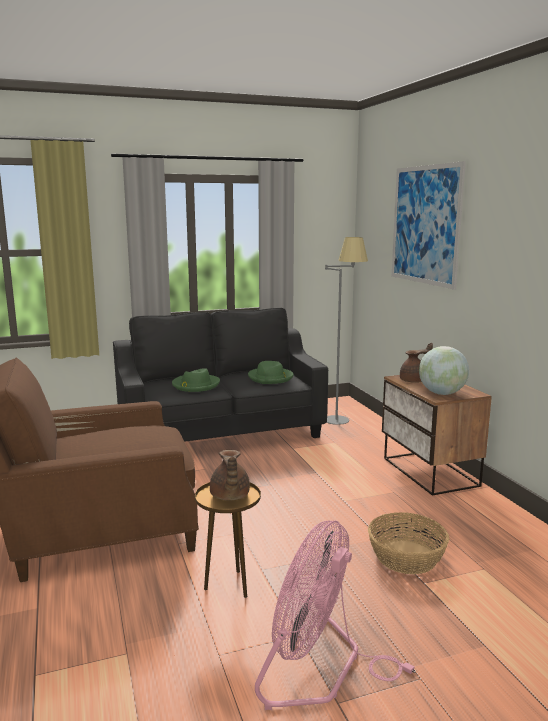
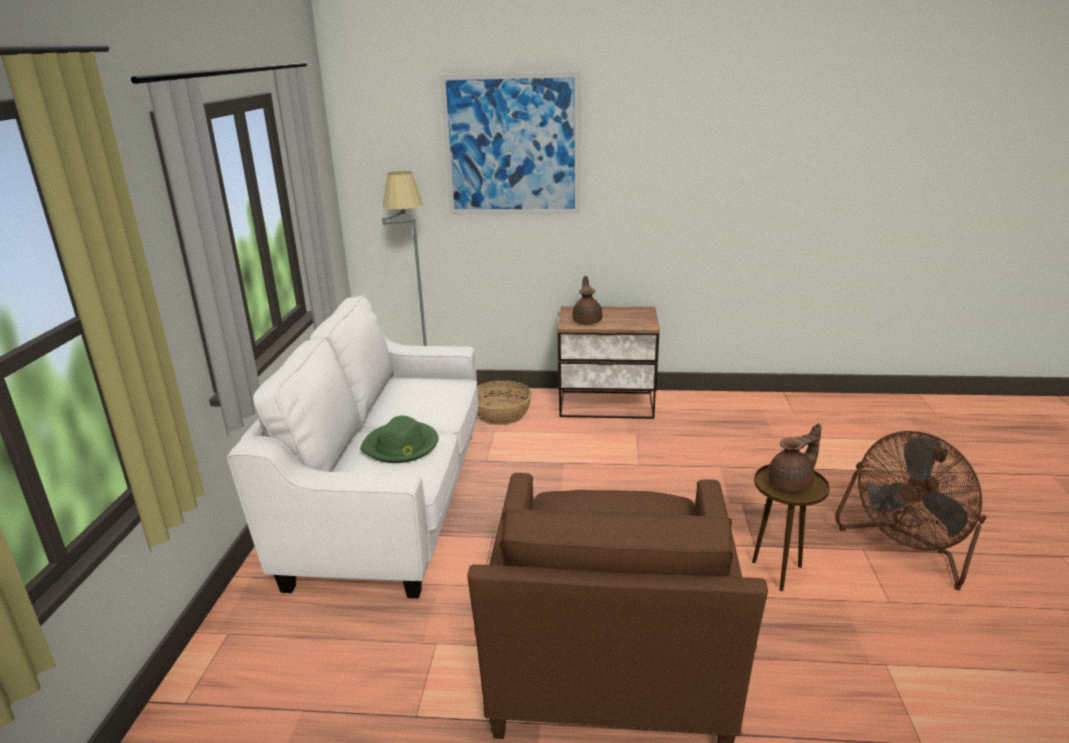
camera: 65 degrees left, 10 degrees up
black sofa [113,308,328,442] -> white sofa [227,295,479,598]
brown teapot [210,450,250,501] -> brown teapot turned 45 degrees counterclockwise [768,423,822,492]
green hat [248,361,294,384] -> none
pink fan [255,520,416,710] -> brown fan [835,431,986,591]
basket [368,512,449,574] -> basket moved to [477,380,532,425]
globe [419,346,469,395] -> none

